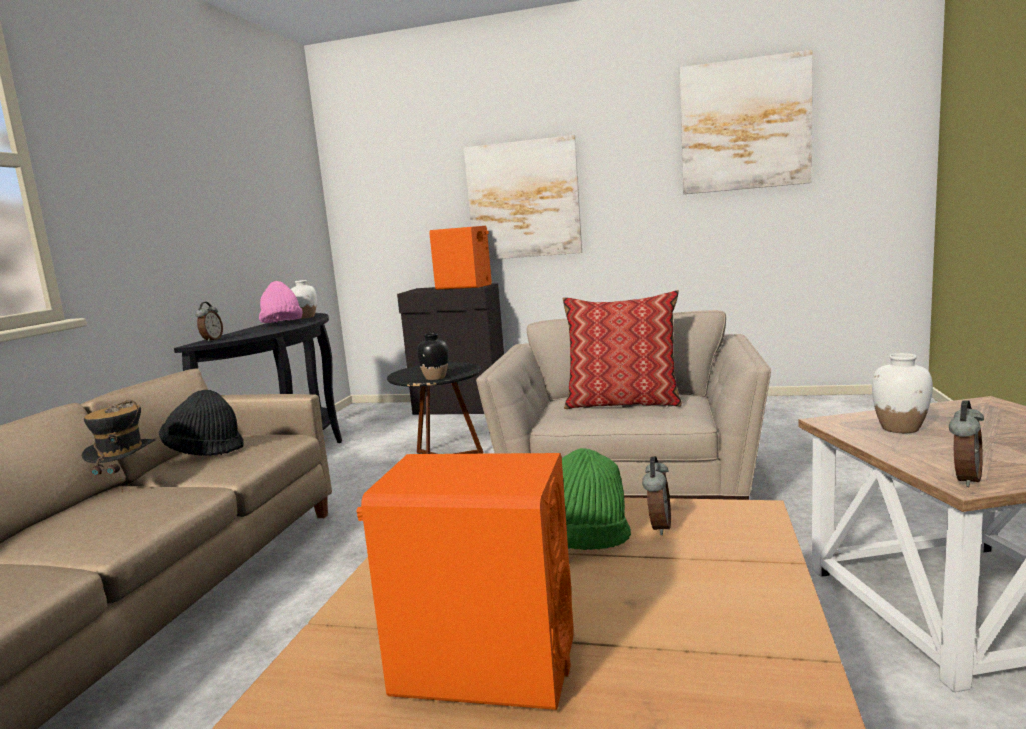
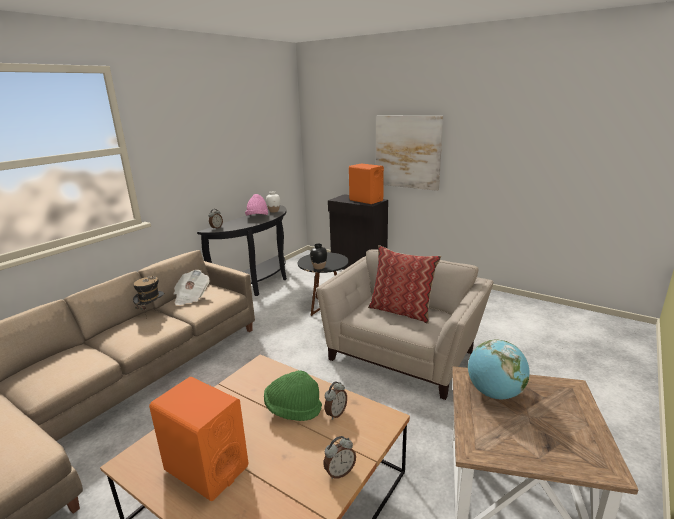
camera: 20 degrees right, 10 degrees up
black hat [159,390,244,456] -> newspaper [173,270,210,305]
picture [680,50,813,194] -> none
white vase [872,353,933,433] -> globe [468,340,529,399]
alarm clock [949,400,984,487] -> alarm clock moved to [323,436,356,479]

